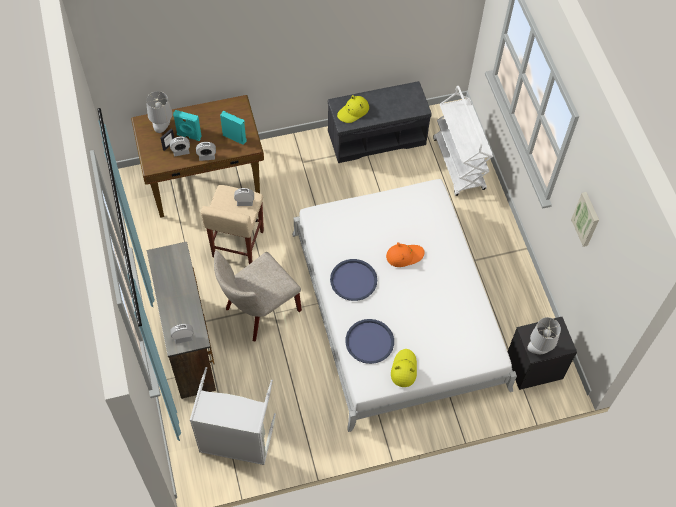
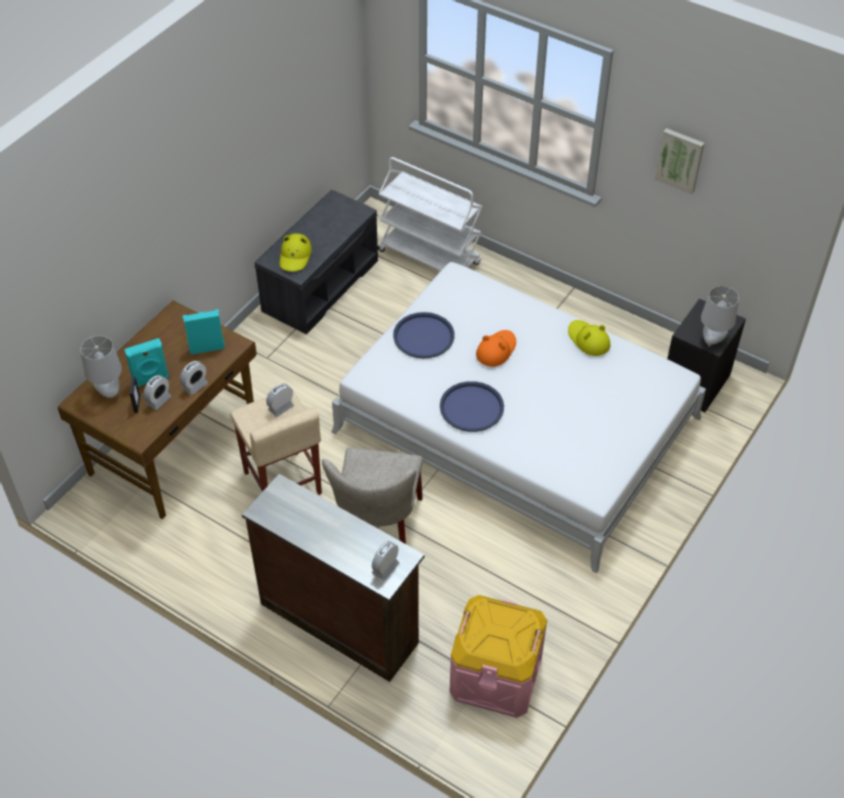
camera: 40 degrees left, 10 degrees down
grey laundry basket [190,367,276,465] -> pink storage box [450,595,547,718]
blue tray [345,319,394,364] -> blue tray moved to [393,312,455,358]
yellow hat [391,349,417,387] -> yellow hat moved to [568,320,610,356]

